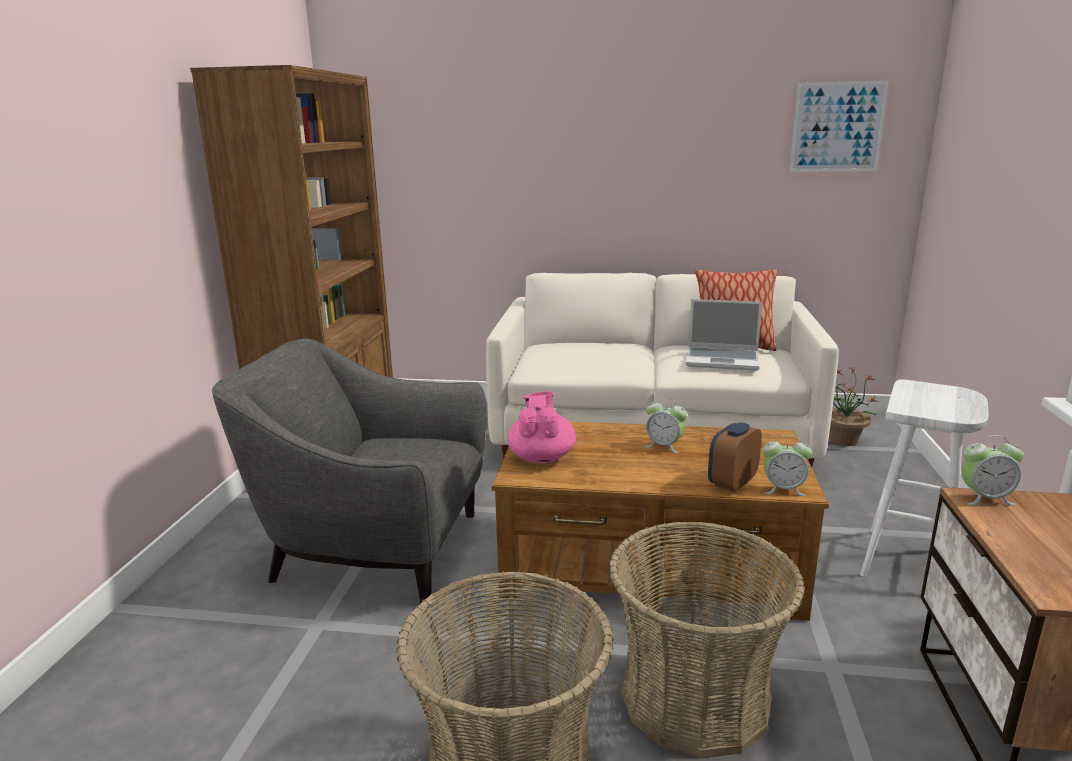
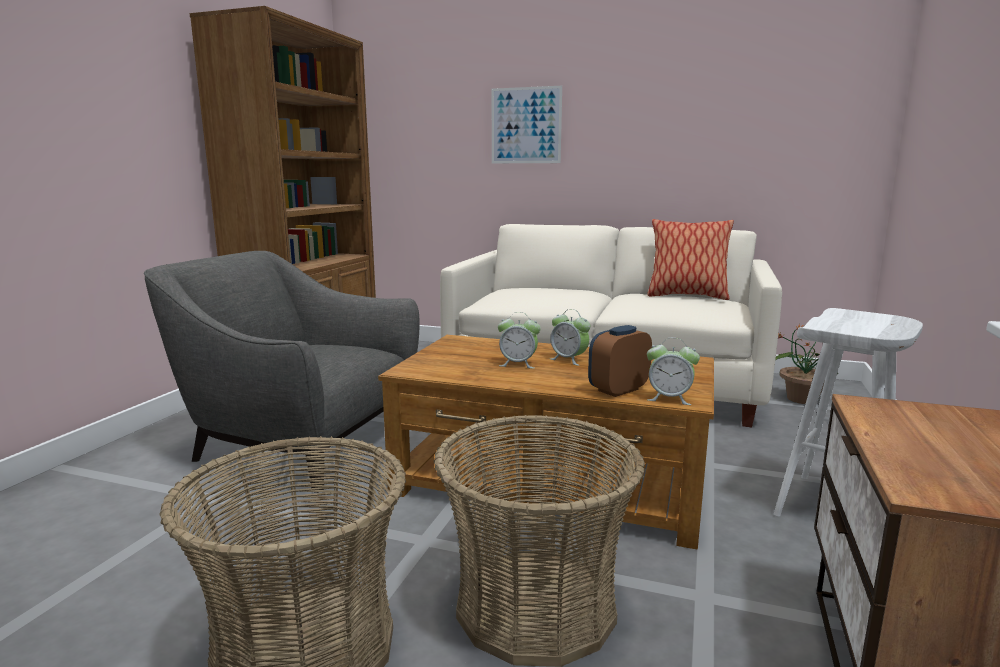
camera: 10 degrees right, 5 degrees down
pink teapot [508,391,576,464] -> none
laptop [686,299,762,371] -> none
picture [790,81,889,172] -> picture moved to [492,86,562,163]
alarm clock [961,435,1024,505] -> alarm clock moved to [498,312,541,369]

